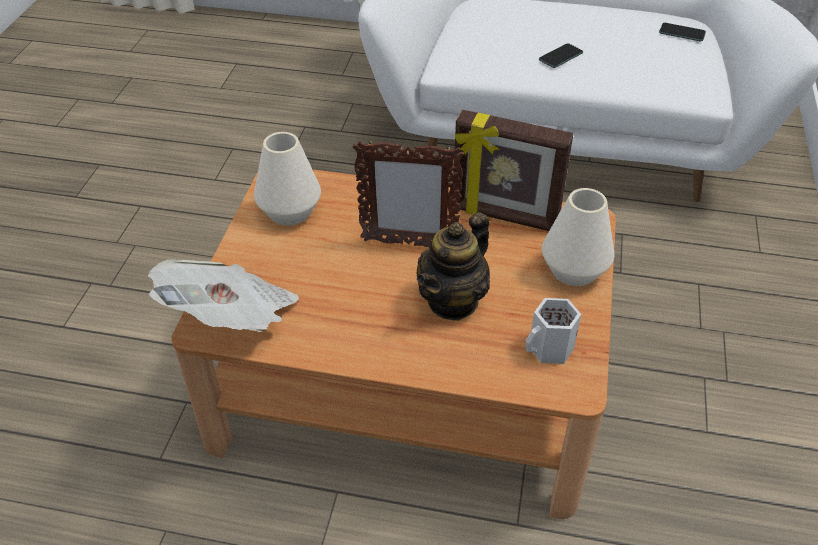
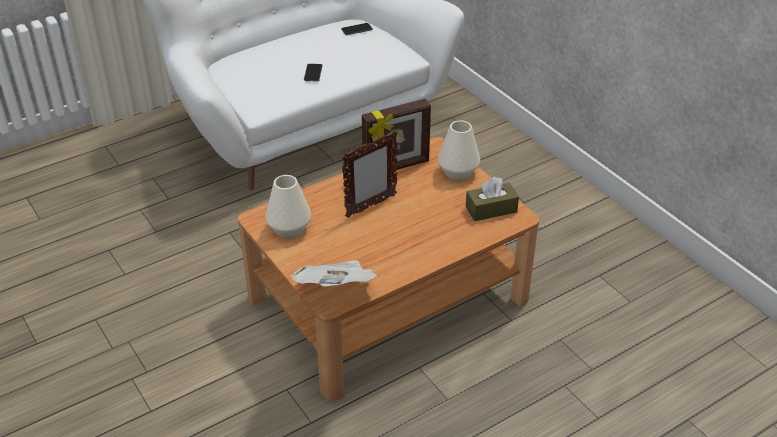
camera: 45 degrees left, 5 degrees down
teapot [417,212,490,321] -> none
white mug [526,298,581,364] -> brown tissue box [466,177,519,221]

